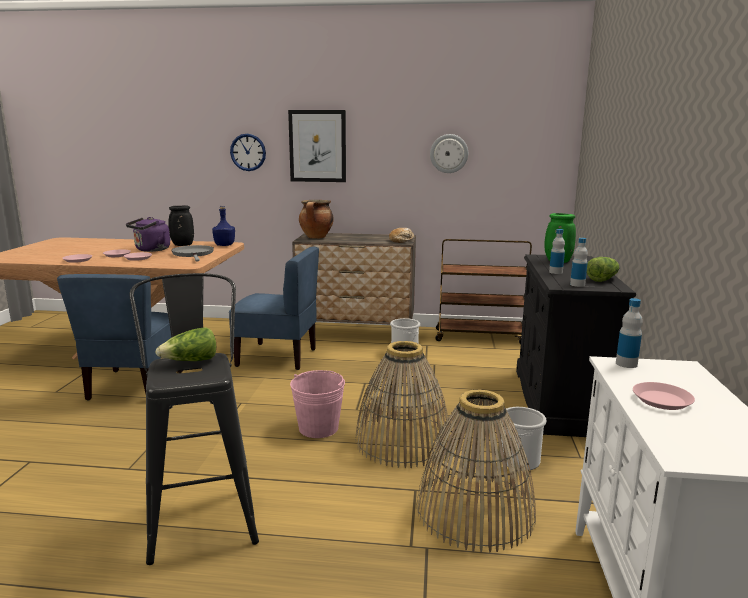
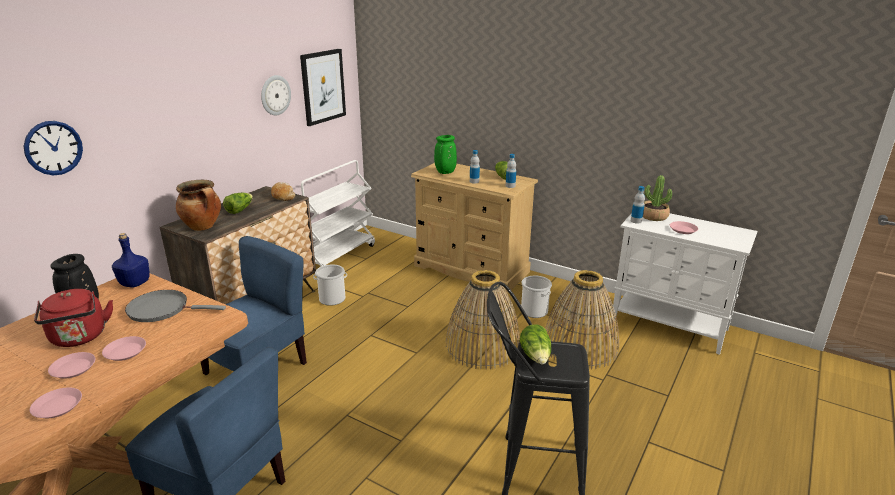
camera: 65 degrees left, 10 degrees up
purple kettle [126,217,170,252] -> red kettle [34,289,113,347]
picture [288,110,346,182] -> picture moved to [300,49,346,126]
pink bucket [290,370,345,438] -> none
brown cart [435,239,532,344] -> white cart [301,160,375,266]
black dresser [516,254,636,437] -> beige dresser [411,163,538,294]
none -> lettuce [223,193,253,214]
none -> potted plant [643,175,672,221]

